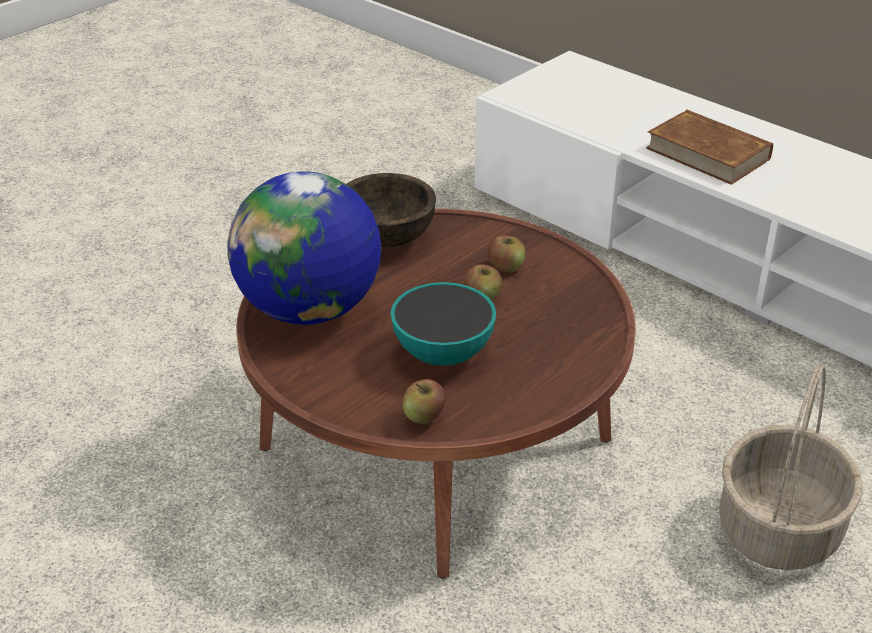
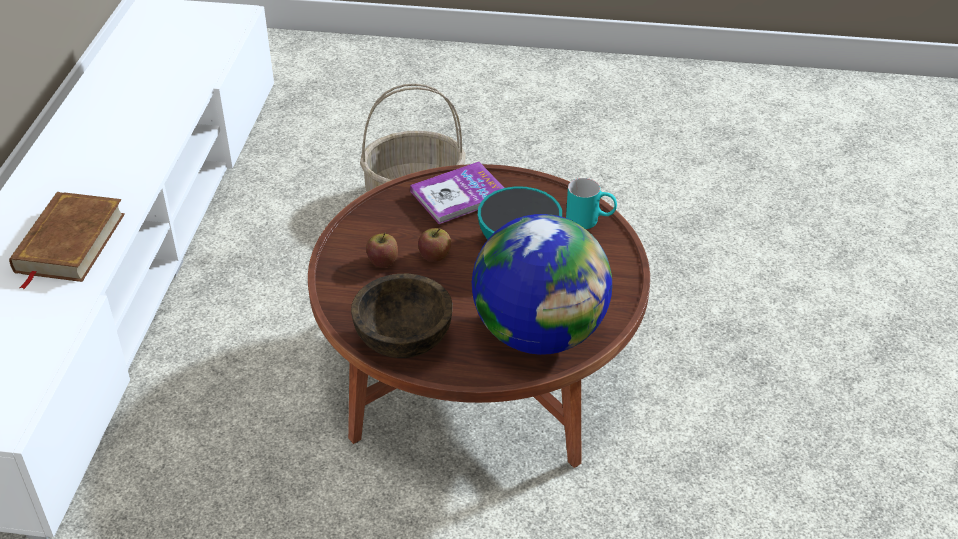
camera: 125 degrees left, 5 degrees up
apple [402,379,446,424] -> turquoise mug [566,178,617,229]
none -> book [410,162,504,224]

